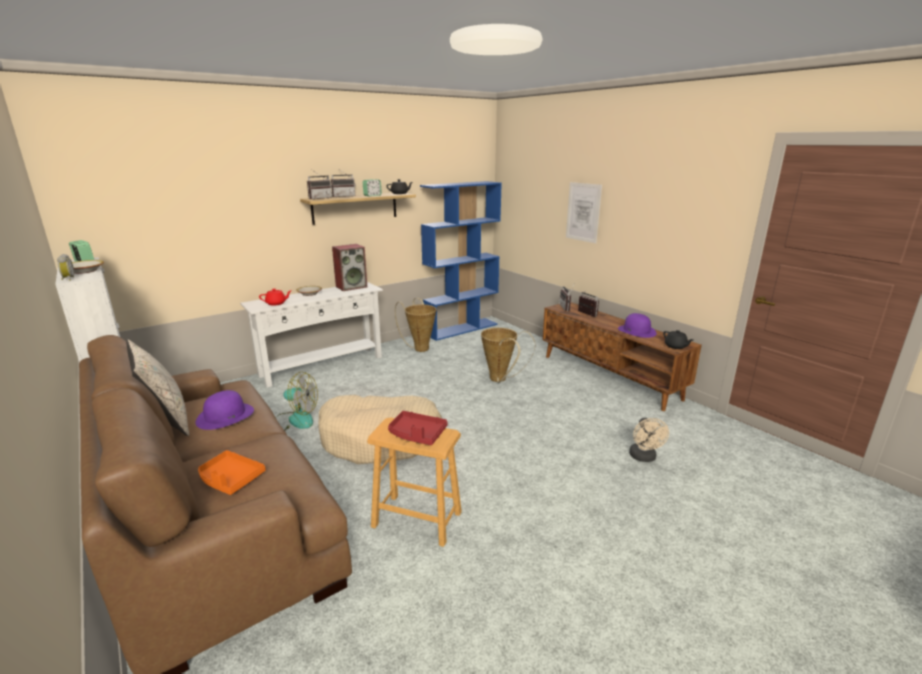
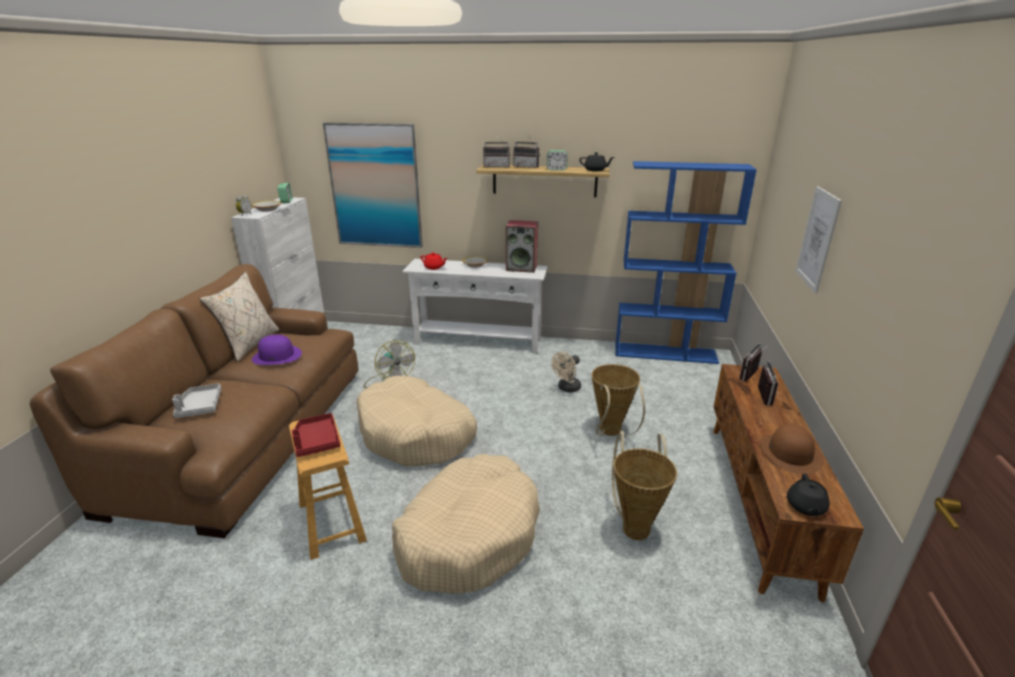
camera: 45 degrees right, 5 degrees up
orange tray [198,450,266,495] -> grey tray [172,383,221,418]
basket [395,298,436,352] -> basket moved to [612,431,677,540]
purple hat [618,313,657,338] -> brown hat [759,423,824,475]
beige fan [629,418,669,462] -> beige fan moved to [551,351,581,392]
none -> picture [323,123,423,248]
none -> beige dog bed [392,454,540,594]

